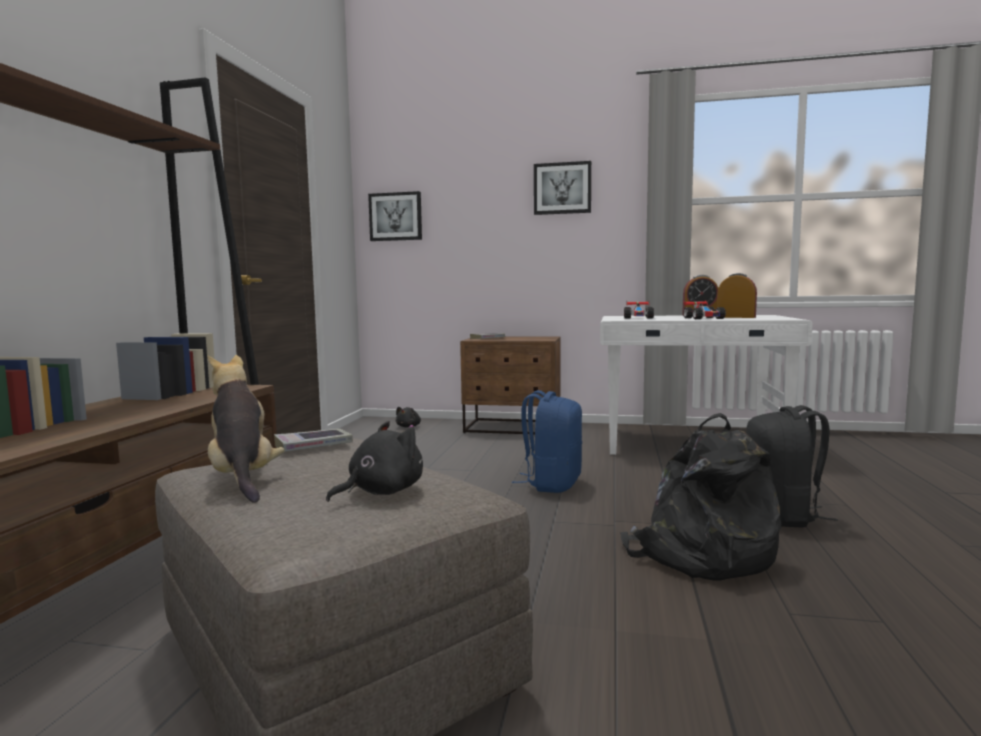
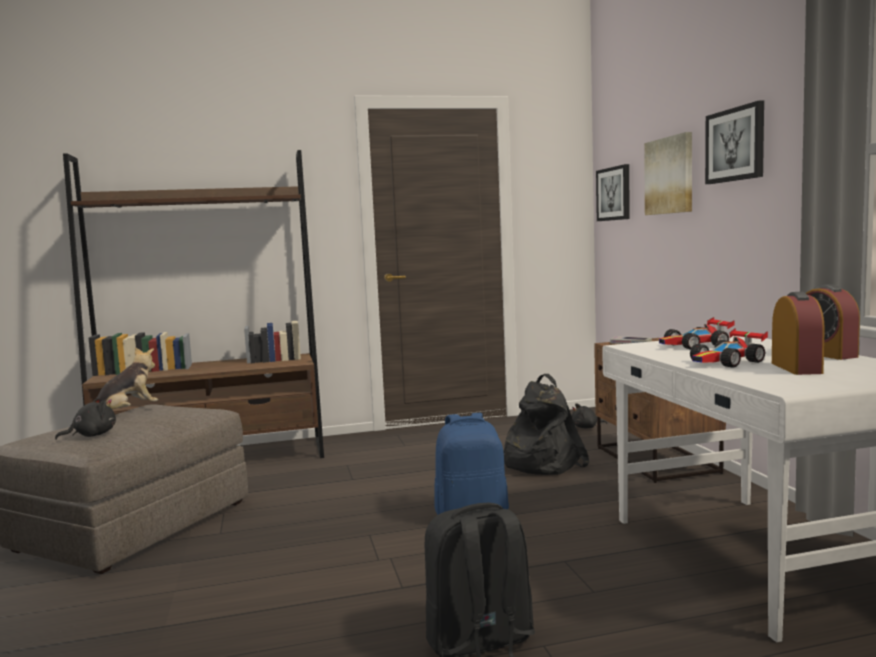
camera: 65 degrees right, 0 degrees up
book [274,429,353,452] -> none
black plush toy [326,421,423,502] -> black plush toy turned 60 degrees counterclockwise [55,397,116,440]
black backpack [620,413,782,581] -> black backpack moved to [503,374,589,475]
none -> picture [644,132,692,215]

